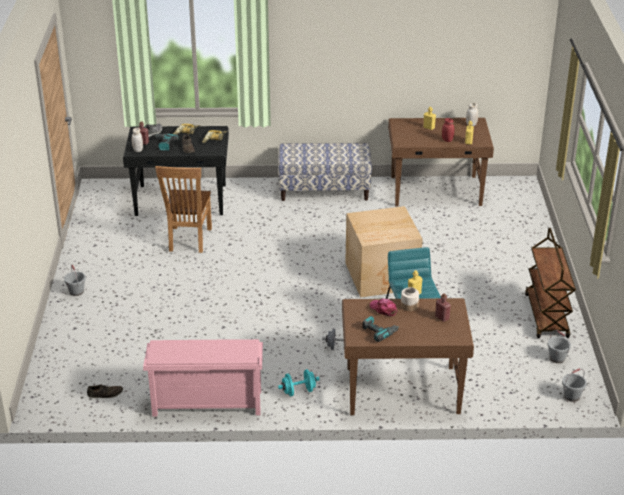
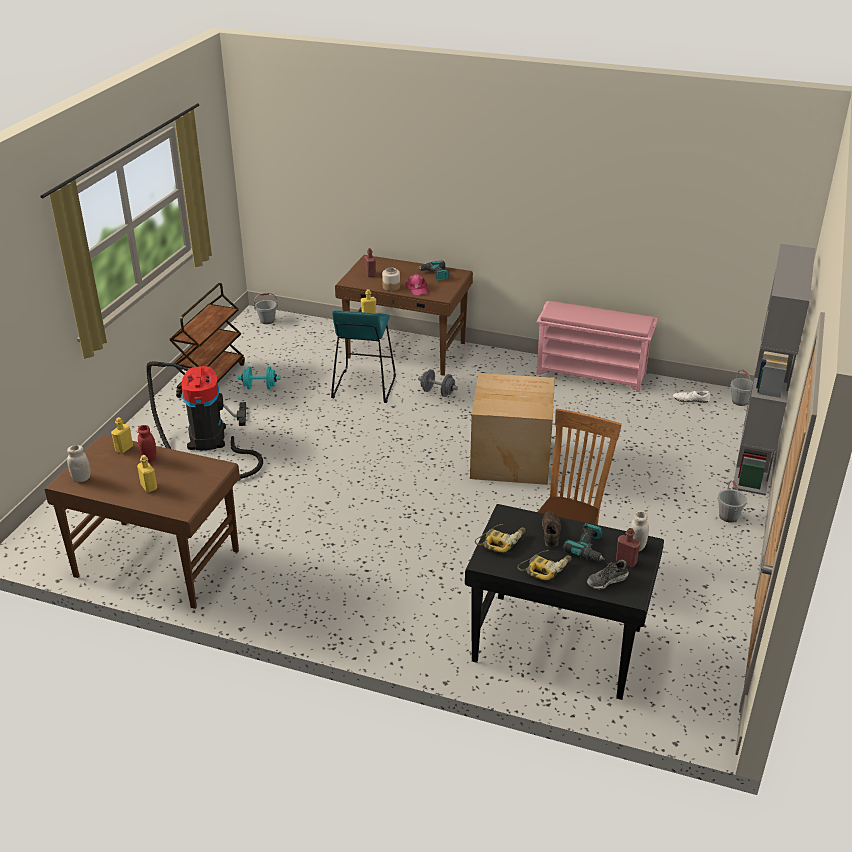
camera: 160 degrees left, 0 degrees up
brown shoe [87,385,123,398] -> white shoe [673,391,710,403]
bench [278,143,372,201] -> none
turquoise dumbbell [278,369,319,396] -> turquoise dumbbell moved to [238,366,281,389]
cardboard box [345,206,423,297] -> cardboard box moved to [470,373,555,485]
grey bucket [548,330,571,363] -> grey bucket moved to [731,369,753,406]
none -> vacuum cleaner [146,361,263,479]
none -> grey bookcase [732,244,815,496]

